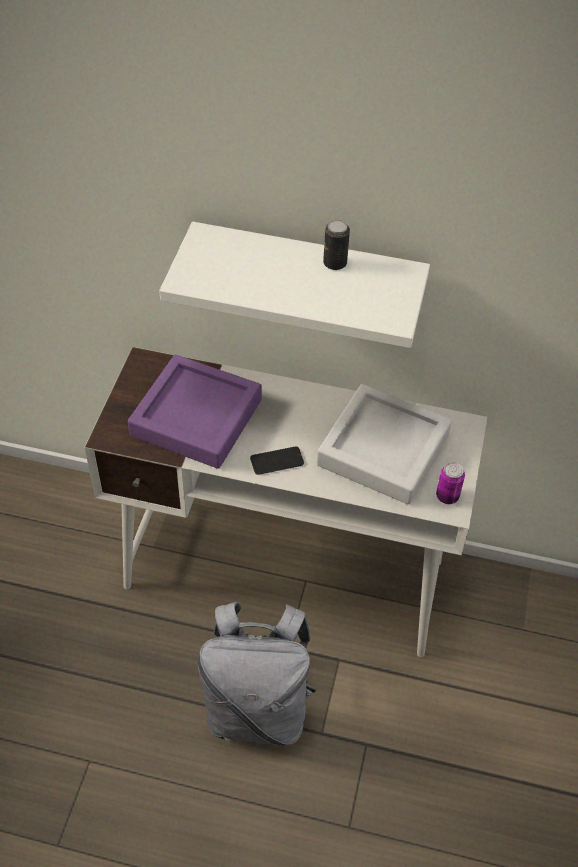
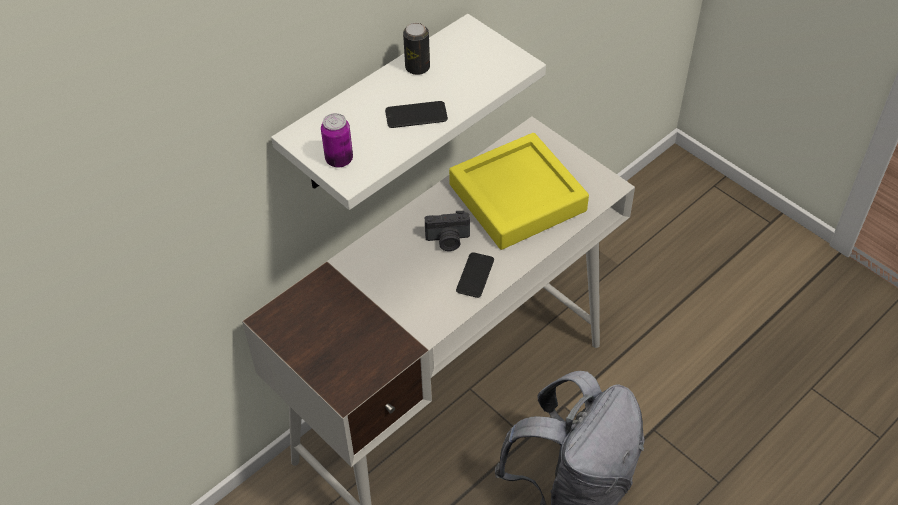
camera: 55 degrees left, 0 degrees up
purple tray [128,355,262,469] -> none
grey tray [317,384,452,505] -> yellow tray [449,133,589,250]
can [436,462,465,504] -> can moved to [321,113,353,167]
none -> phone [385,101,448,128]
none -> camera [425,211,470,251]

